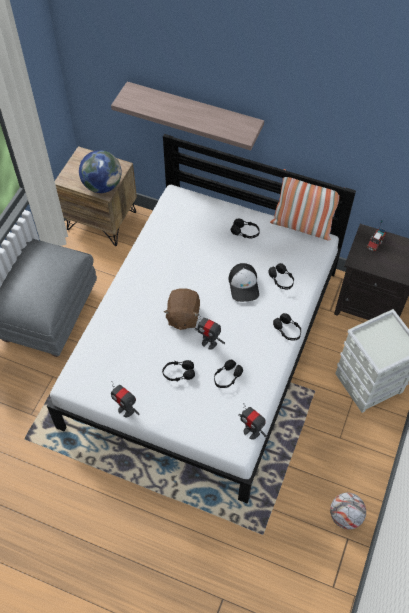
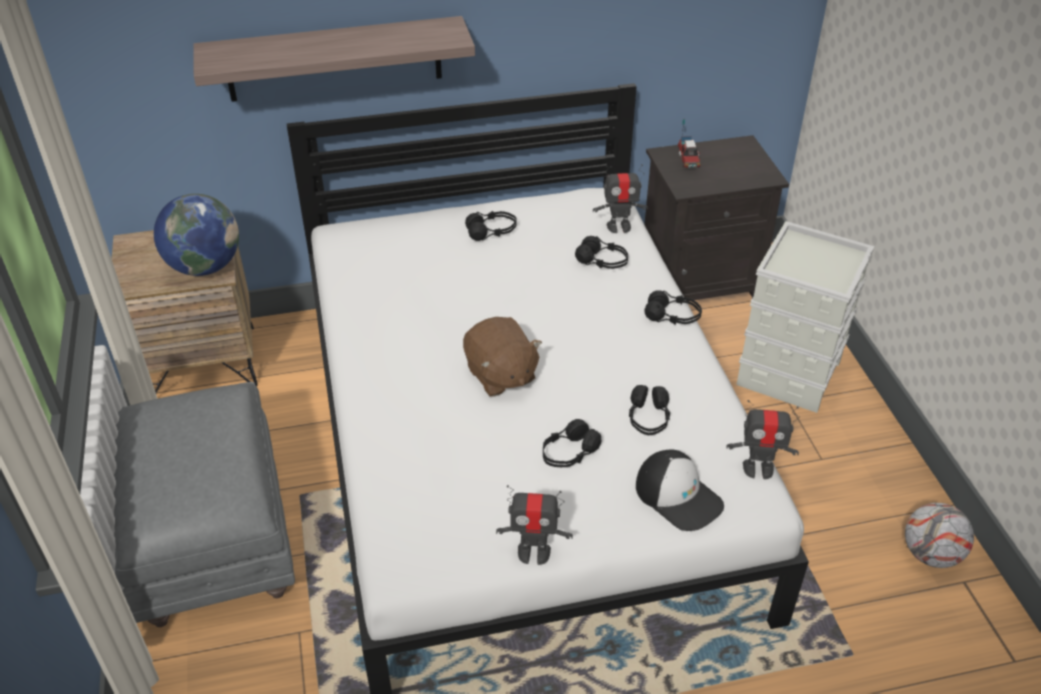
camera: 35 degrees left, 15 degrees down
toy robot [195,314,225,350] -> toy robot moved to [593,164,648,233]
cap [228,263,259,302] -> cap moved to [636,449,724,531]
pillow [270,169,344,241] -> none

